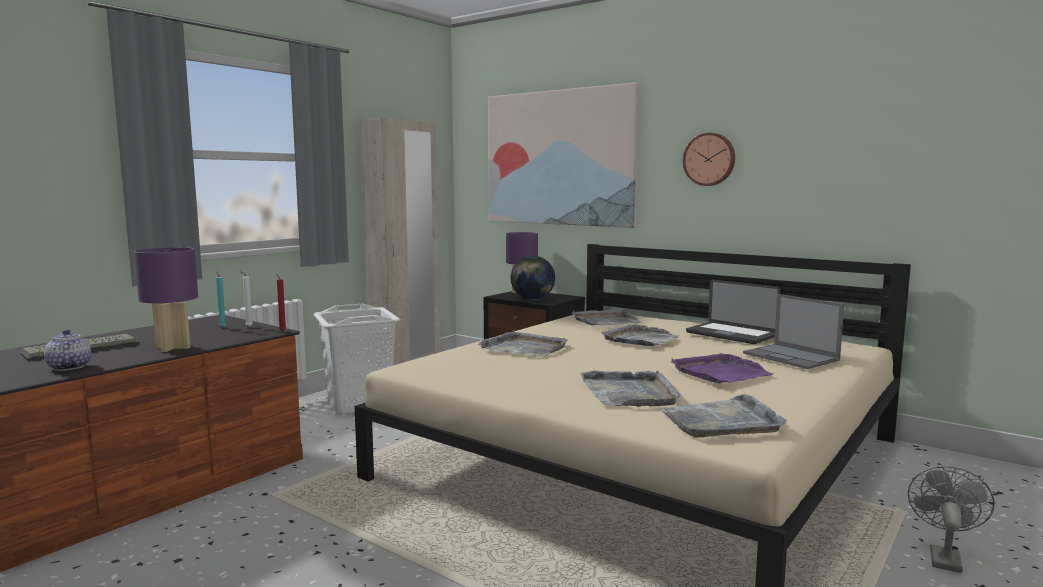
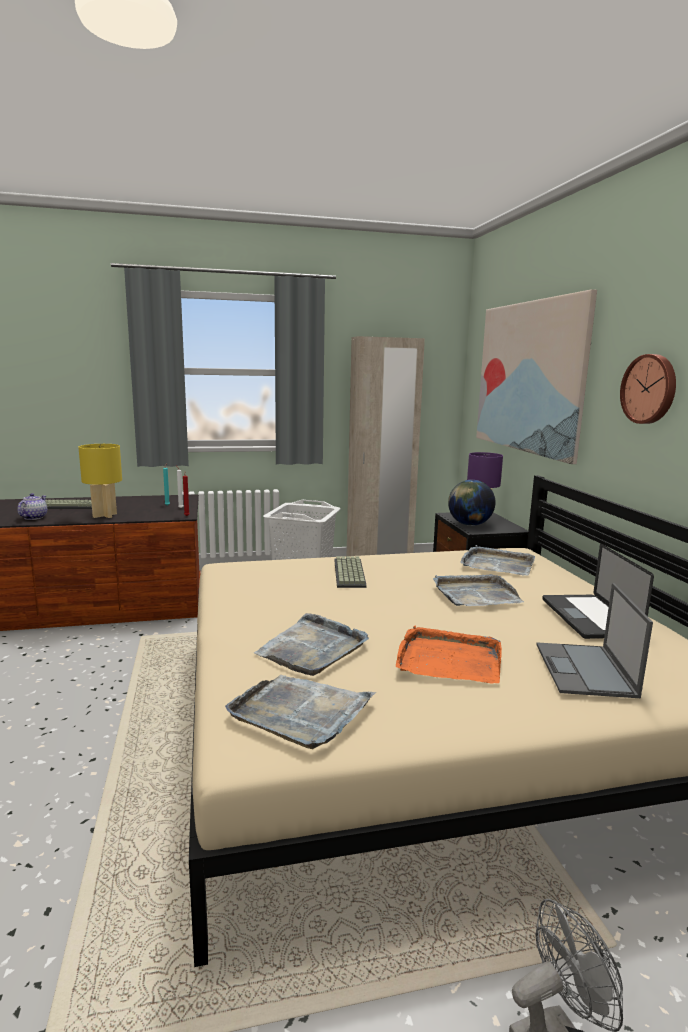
camera: 40 degrees right, 5 degrees up
purple table lamp [134,247,198,352] -> yellow table lamp [78,444,122,518]
grey tray [478,330,568,357] -> keyboard [334,556,367,588]
purple tray [671,353,773,383] -> orange tray [396,626,502,684]

